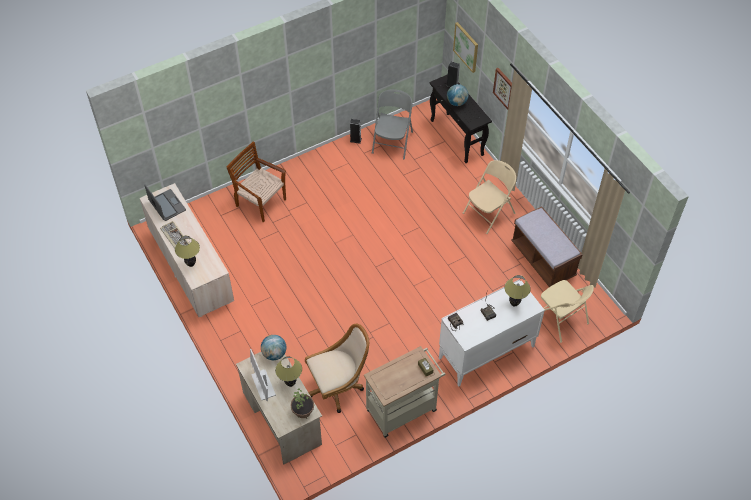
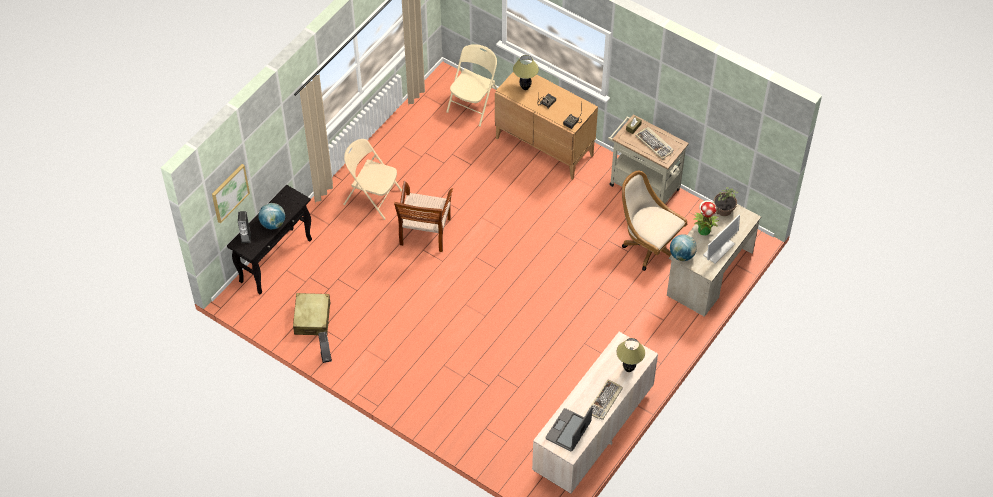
camera: 115 degrees left, 0 degrees up
brown armchair [227,141,286,223] -> brown armchair moved to [394,181,453,252]
table lamp [275,356,302,387] -> potted plant [694,200,719,236]
grey chair [372,89,413,160] -> beige suitcase [293,293,330,335]
white cabinet [439,279,545,387] -> brown cabinet [495,72,598,180]
picture [493,68,512,109] -> none
brown bench [511,207,583,287] -> none
none -> keyboard [635,127,674,160]

